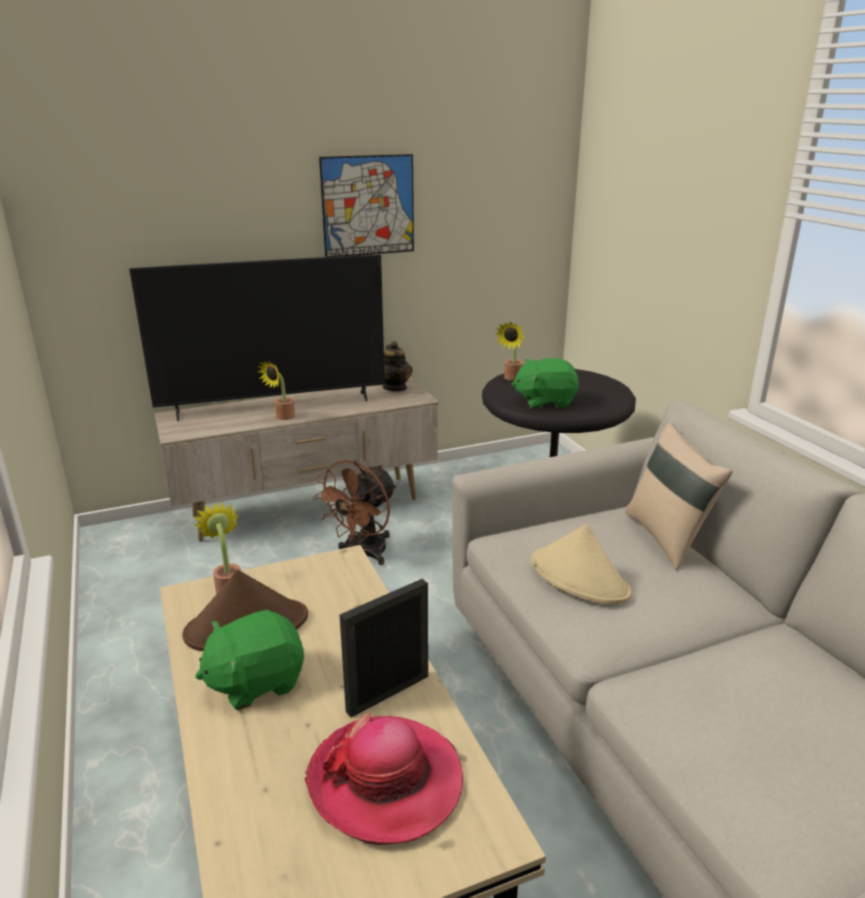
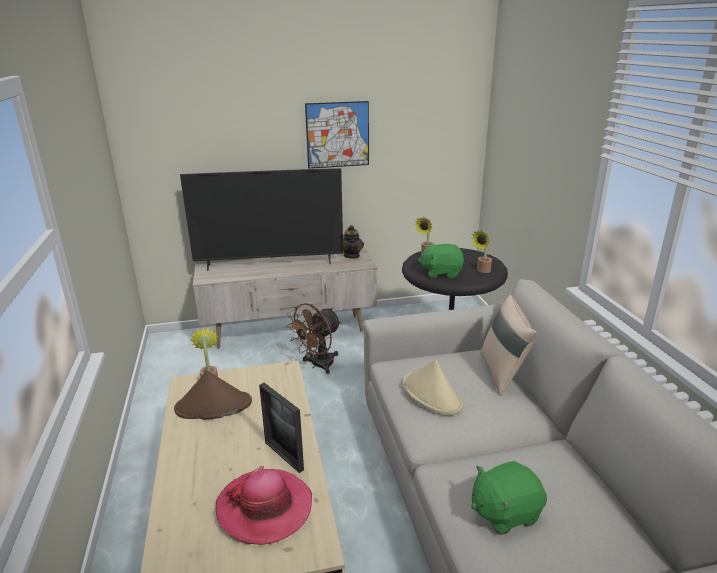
camera: 10 degrees right, 0 degrees up
green plush toy [195,610,304,710] -> green plush toy moved to [471,461,547,535]
potted plant [257,360,295,420] -> potted plant moved to [470,230,492,273]
picture frame [340,579,428,717] -> picture frame turned 105 degrees counterclockwise [259,383,304,473]

